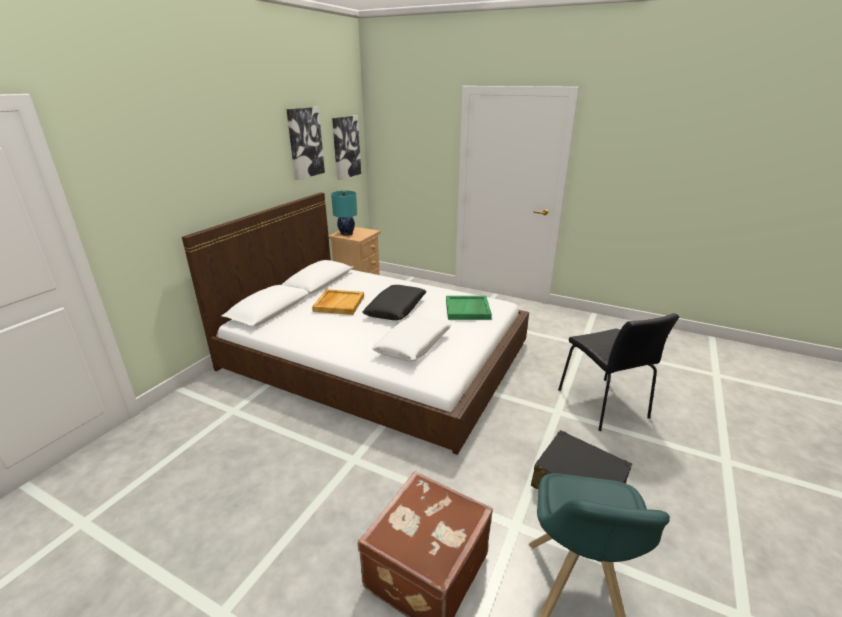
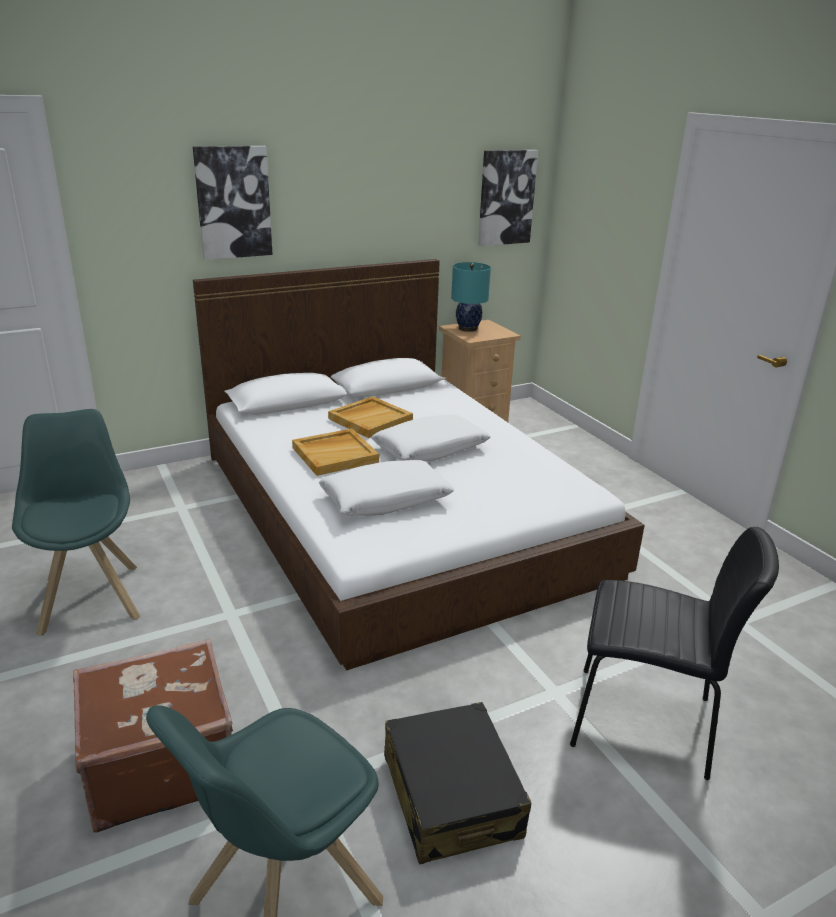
camera: 35 degrees right, 0 degrees up
picture [286,107,325,180] -> picture moved to [193,146,273,260]
black pillow [362,285,426,320] -> white pillow [372,415,491,461]
green tray [446,296,492,320] -> none
black chair [558,313,679,431] -> black chair turned 90 degrees counterclockwise [570,527,779,780]
none -> turquoise chair [12,409,140,636]
none -> beige tray [292,429,379,476]

